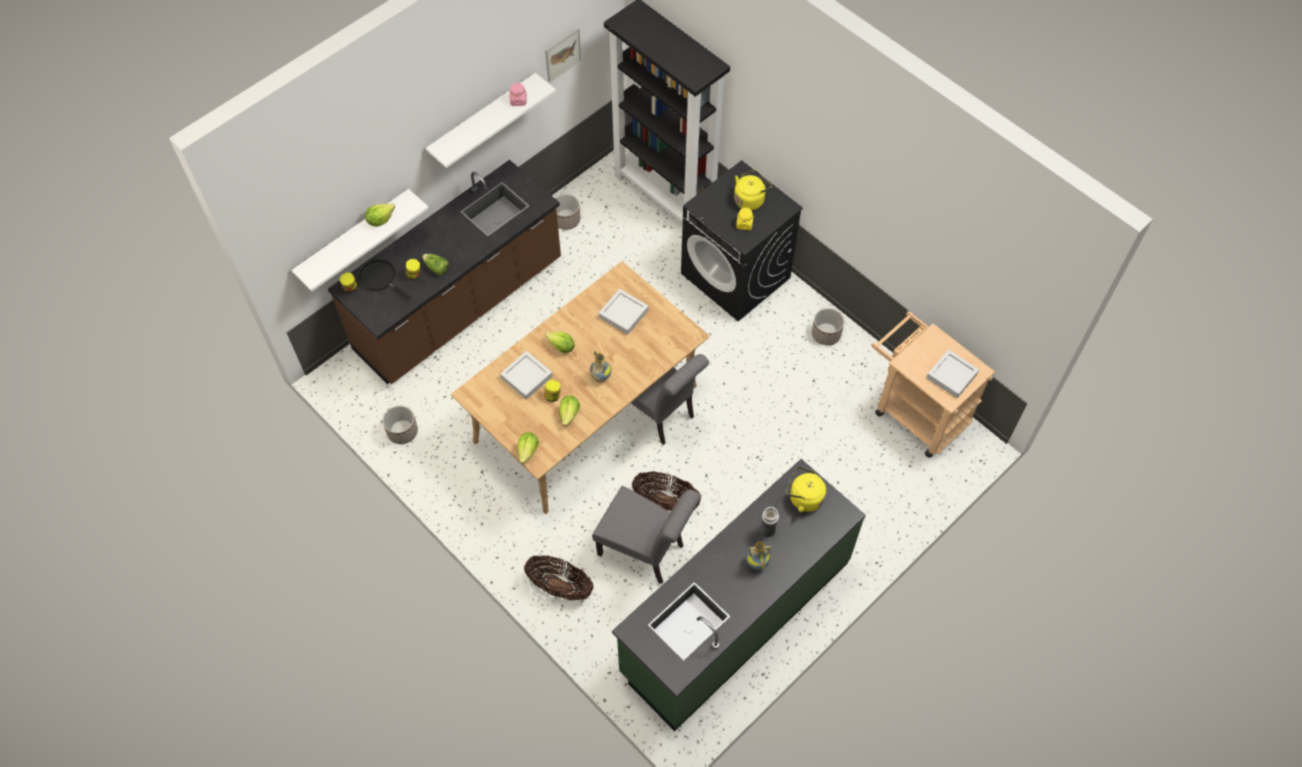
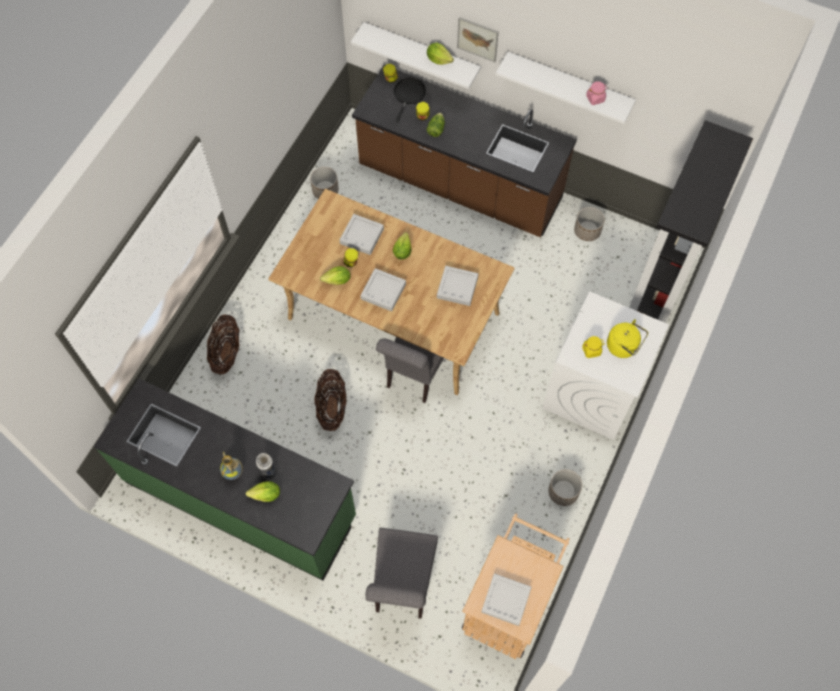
camera: 70 degrees right, 5 degrees up
lettuce [518,432,539,464] -> lettuce moved to [246,481,280,502]
picture [545,28,581,82] -> picture moved to [457,17,499,62]
vase [590,350,611,382] -> grey tray [360,268,406,311]
grey chair [592,486,701,584] -> grey chair moved to [365,528,438,619]
black washing machine [681,160,803,321] -> white washing machine [542,291,669,440]
yellow kettle [786,467,826,512] -> none

